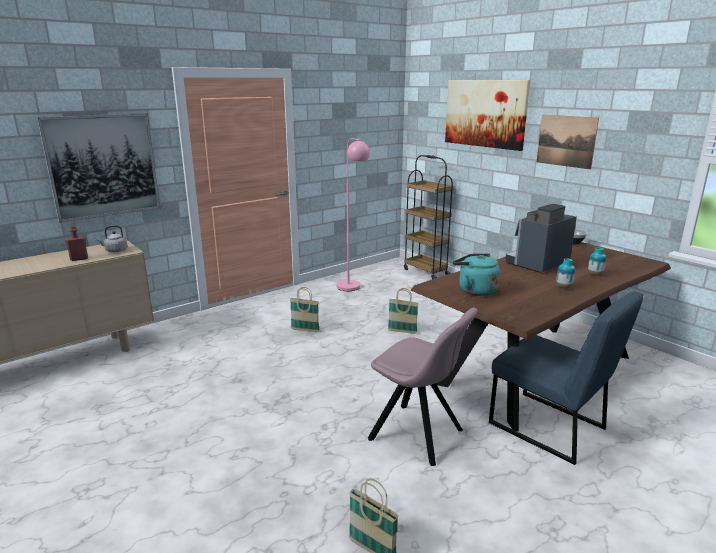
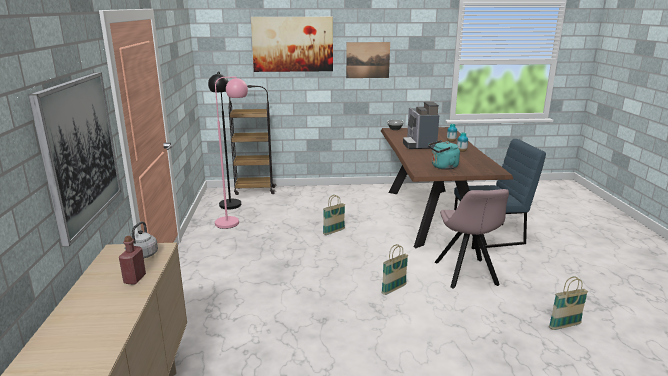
camera: 55 degrees left, 0 degrees up
basket [290,287,320,332] -> basket moved to [381,244,408,295]
pink chair [368,307,478,466] -> pink chair turned 105 degrees clockwise [434,189,509,288]
none -> black floor lamp [208,71,241,210]

